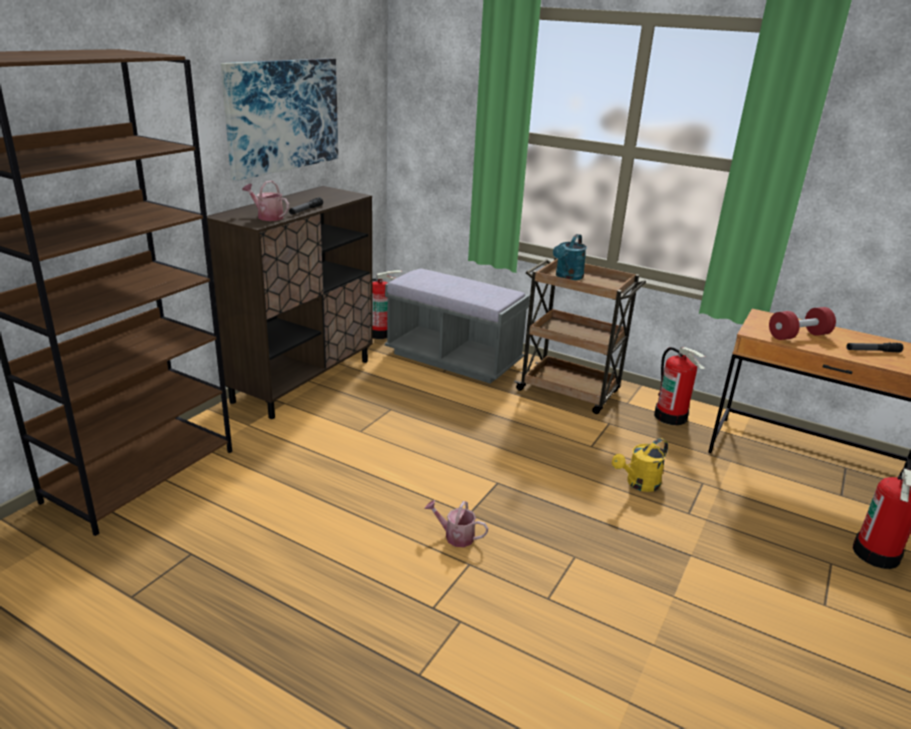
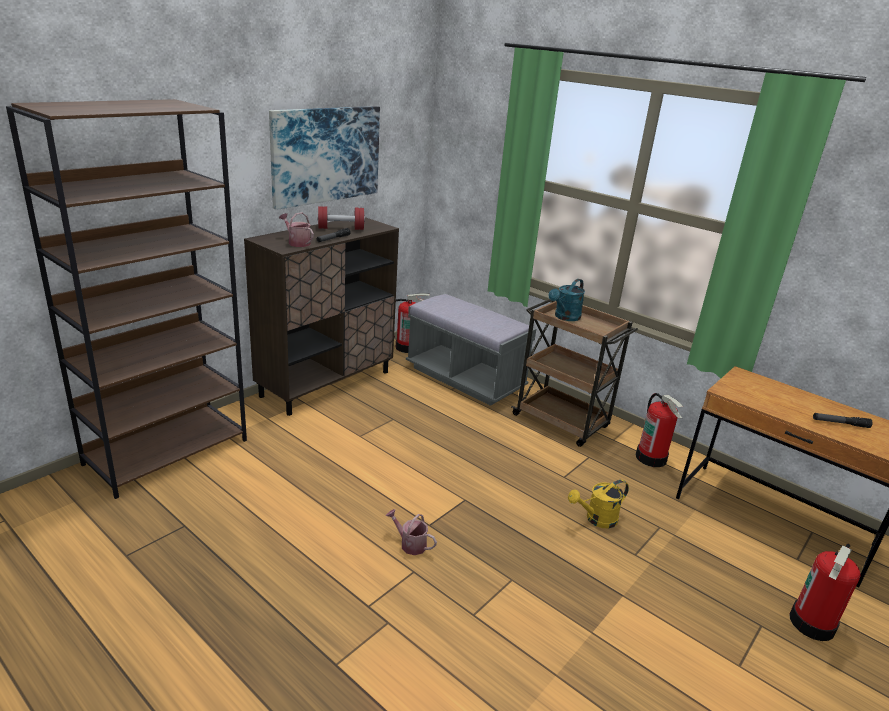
camera: 10 degrees right, 0 degrees up
red dumbbell [769,307,836,340] -> red dumbbell moved to [317,206,365,230]

